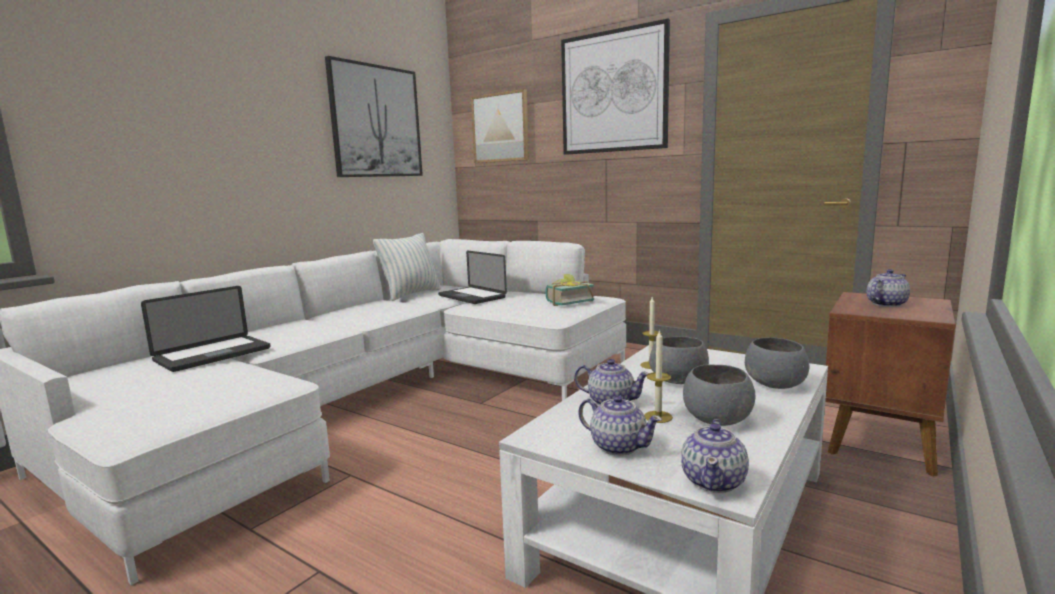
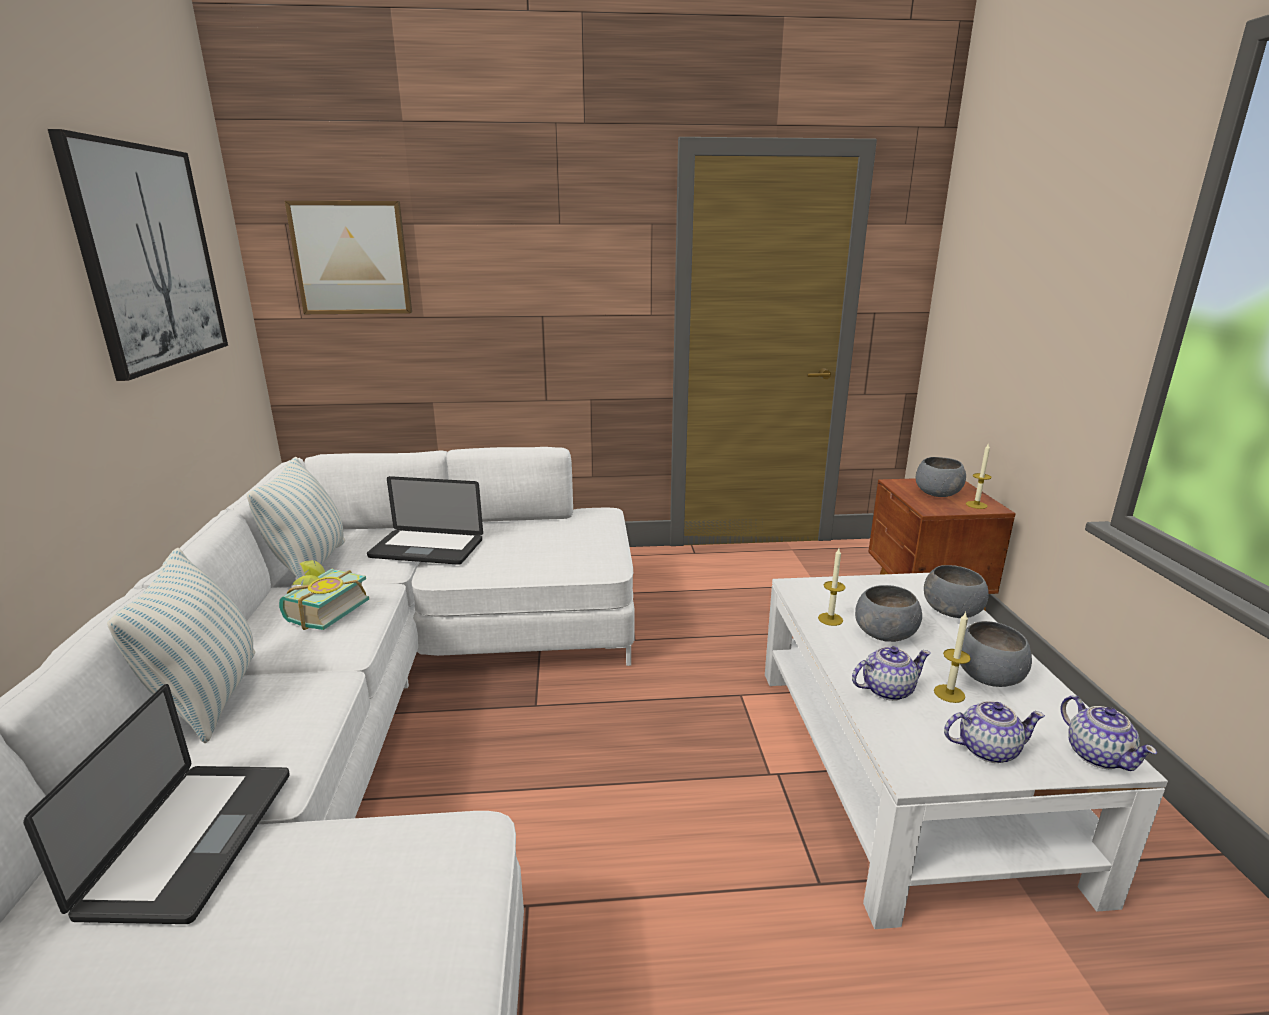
camera: 40 degrees left, 10 degrees up
book [545,274,594,306] -> book moved to [279,560,369,630]
picture [561,19,670,155] -> none
teapot [867,269,910,307] -> grey bowl [916,457,966,497]
none -> pillow [107,548,255,743]
none -> candle [966,443,992,509]

